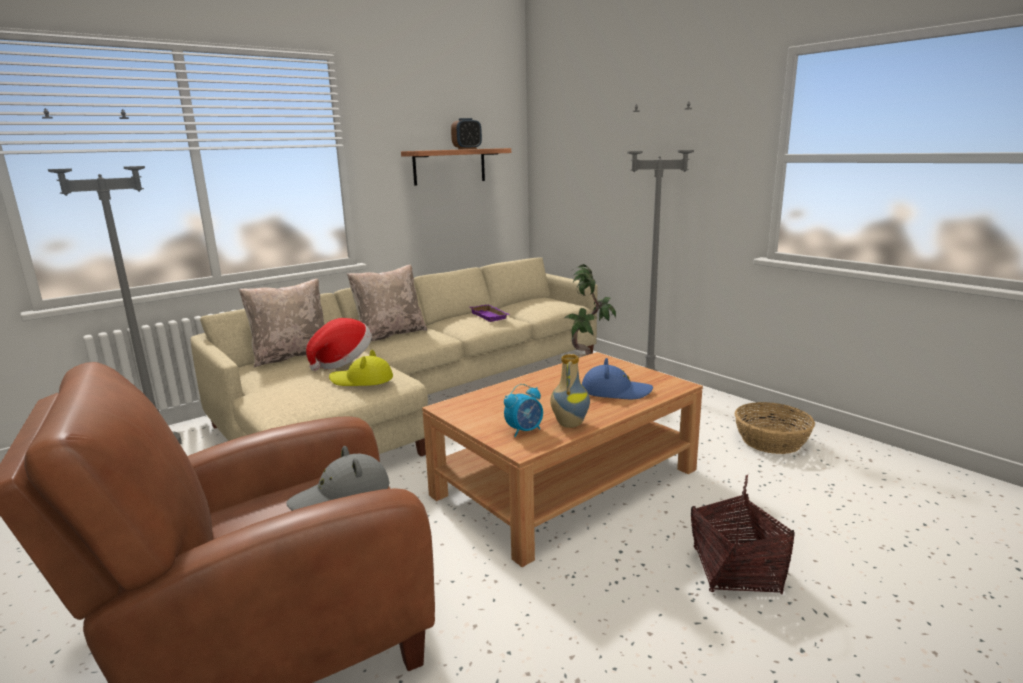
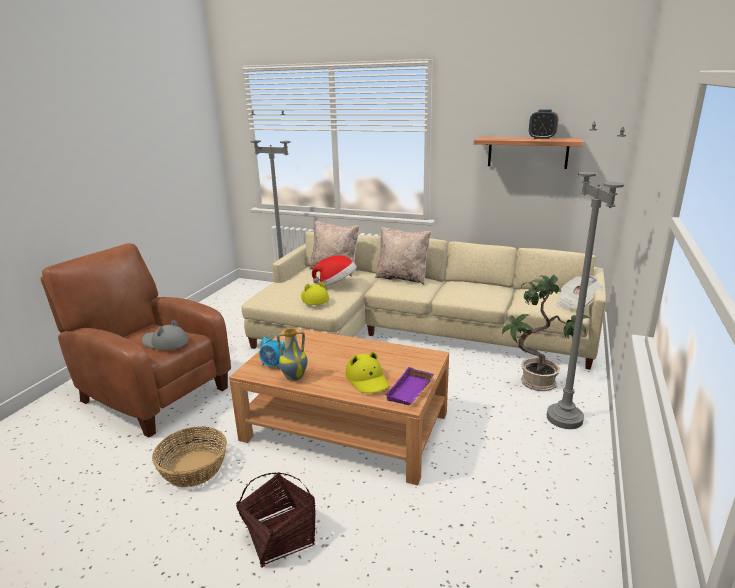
camera: 60 degrees right, 5 degrees up
purple tray [470,304,510,322] -> purple tray moved to [385,367,434,405]
blue hat [582,358,653,399] -> yellow hat [346,351,389,393]
basket [735,402,815,454] -> basket moved to [152,426,227,487]
none -> newspaper [556,276,603,309]

